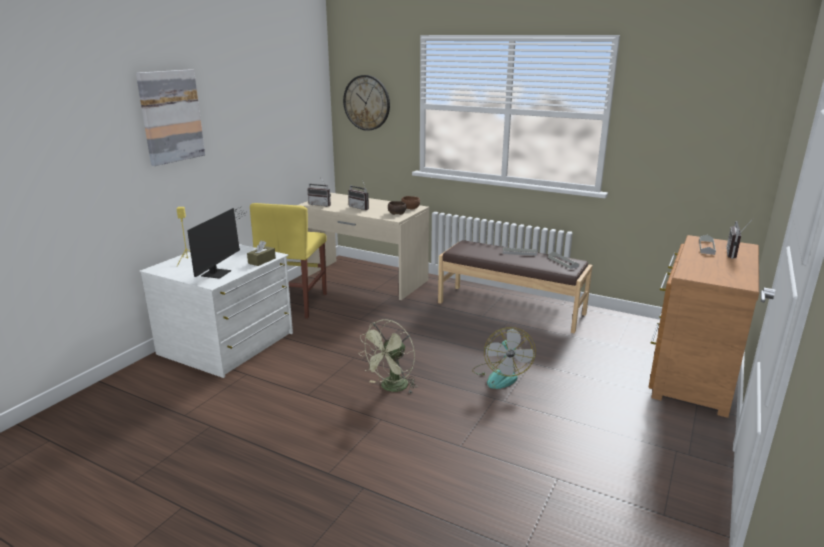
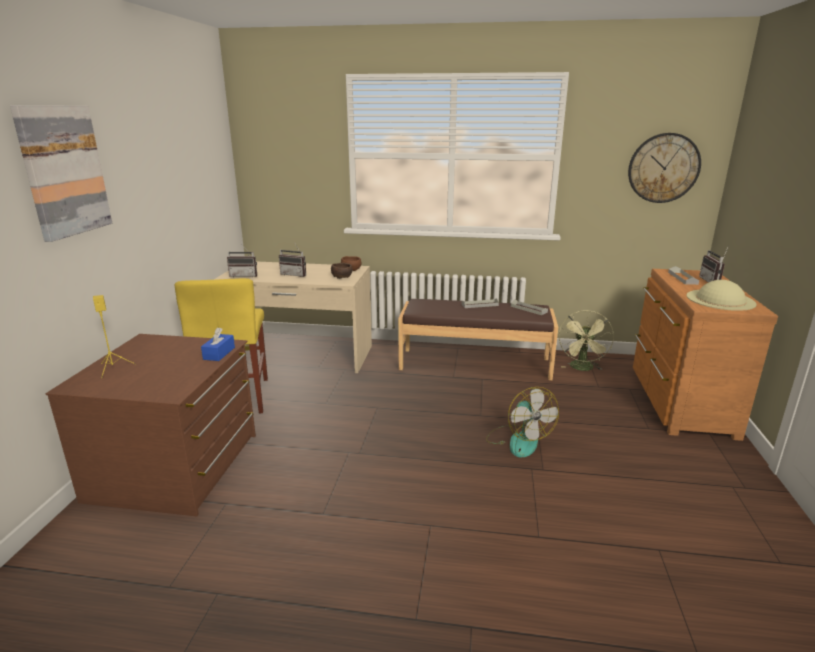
camera: 20 degrees left, 0 degrees up
white dresser [140,244,293,378] -> brown dresser [45,334,256,516]
monitor [187,208,248,279] -> none
brown tissue box [247,241,276,266] -> blue tissue box [201,328,235,361]
wall clock [343,75,390,131] -> wall clock moved to [628,133,701,203]
green fan [358,319,417,393] -> green fan moved to [559,310,614,371]
none -> beige hat [687,280,757,311]

